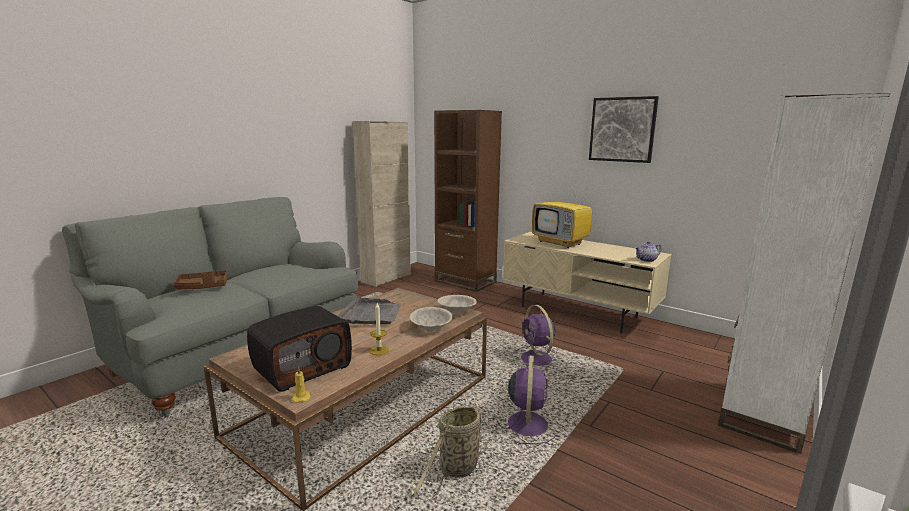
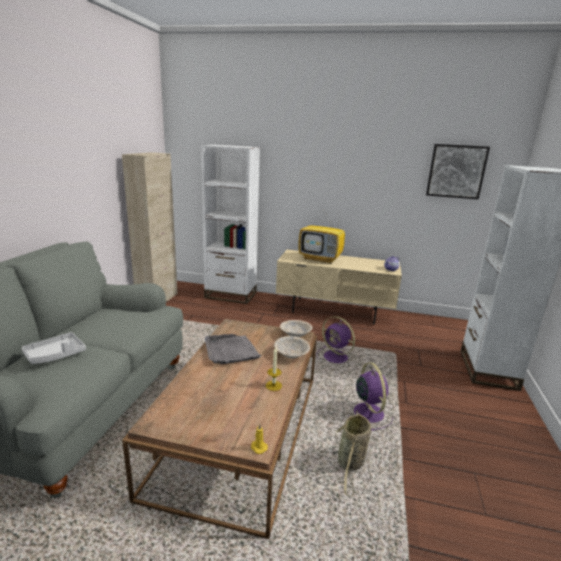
camera: 25 degrees left, 5 degrees up
brown tray [174,270,228,289] -> grey tray [21,332,86,364]
radio [247,306,352,392] -> none
brown bookcase [434,110,502,292] -> white bookcase [201,145,260,304]
picture [589,96,659,163] -> picture moved to [426,144,490,199]

